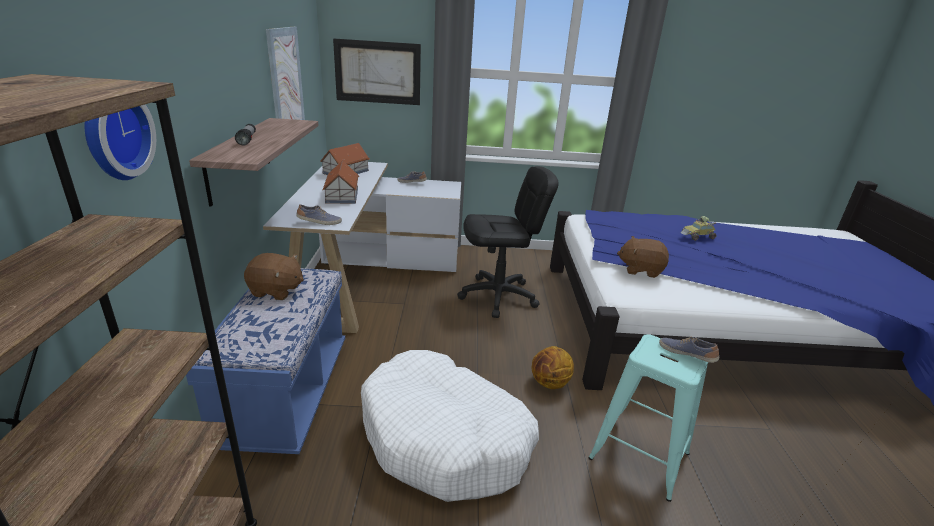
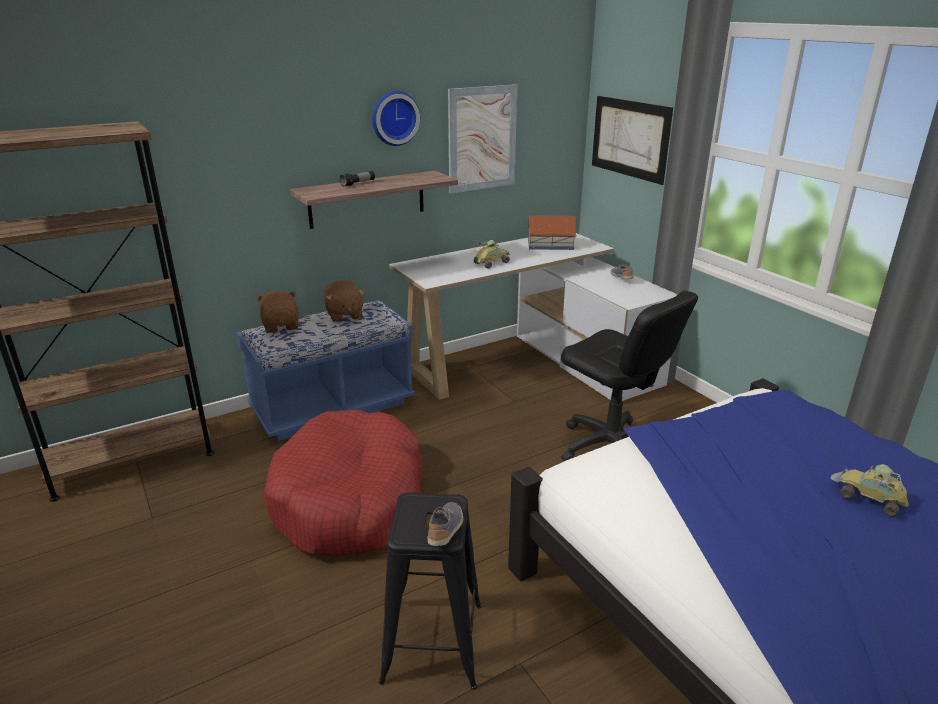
camera: 60 degrees right, 0 degrees up
wall clock [85,104,156,180] -> wall clock moved to [372,91,420,146]
shoe [296,204,342,225] -> none
toy house [322,161,359,204] -> toy car [474,240,510,268]
white dog bed [361,350,539,502] -> red dog bed [263,410,422,557]
basketball [532,346,574,389] -> none
turquoise stool [588,334,708,502] -> black stool [379,493,482,690]
brown plush toy [617,236,669,278] -> brown plush toy moved to [255,290,299,333]

